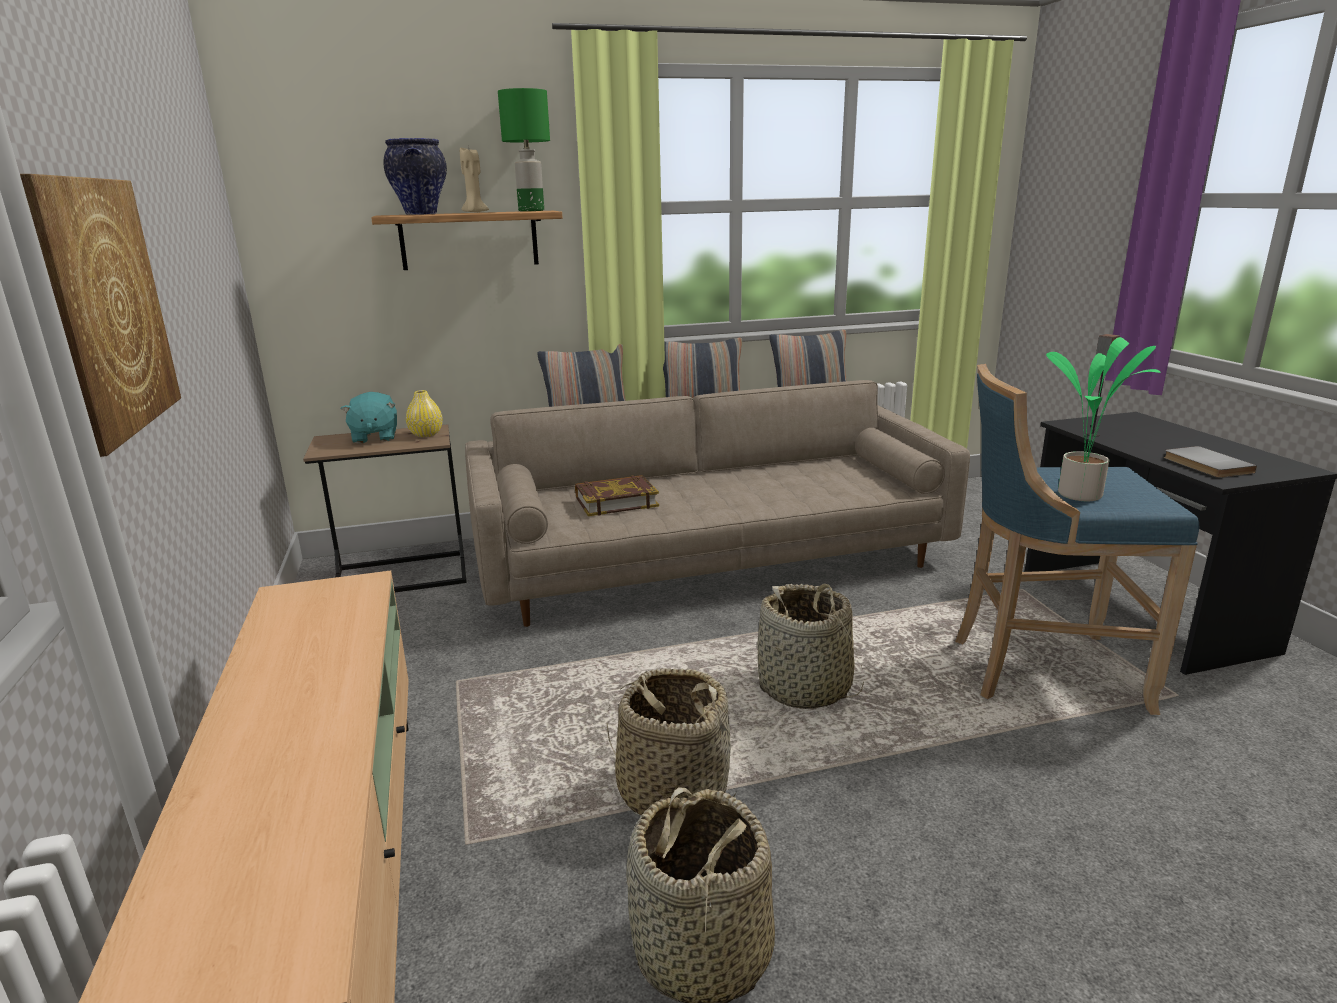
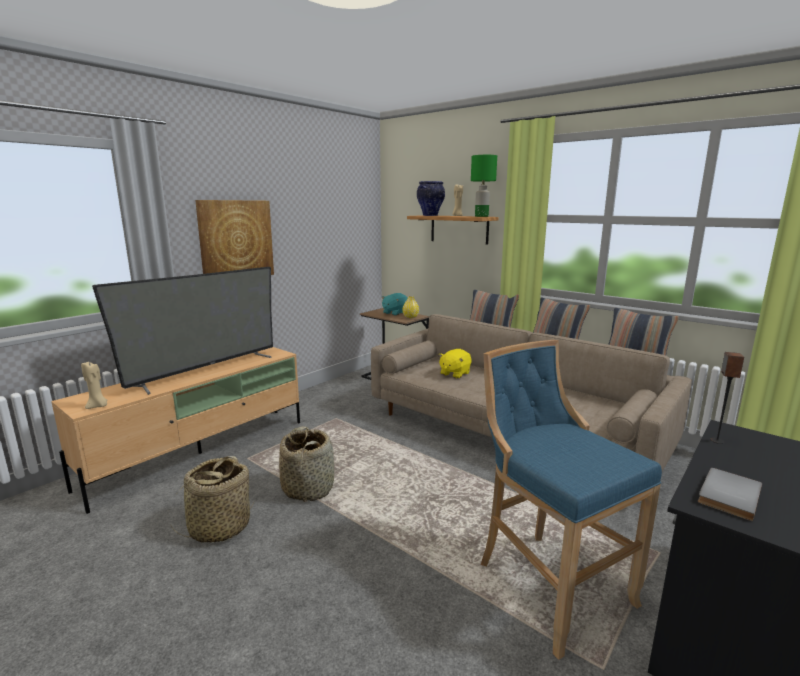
camera: 55 degrees right, 5 degrees down
book [575,475,659,516] -> yellow plush toy [439,349,472,379]
basket [757,584,864,709] -> none
potted plant [1046,337,1161,501] -> none
none -> beige candle [81,362,108,409]
none -> television [92,267,273,395]

